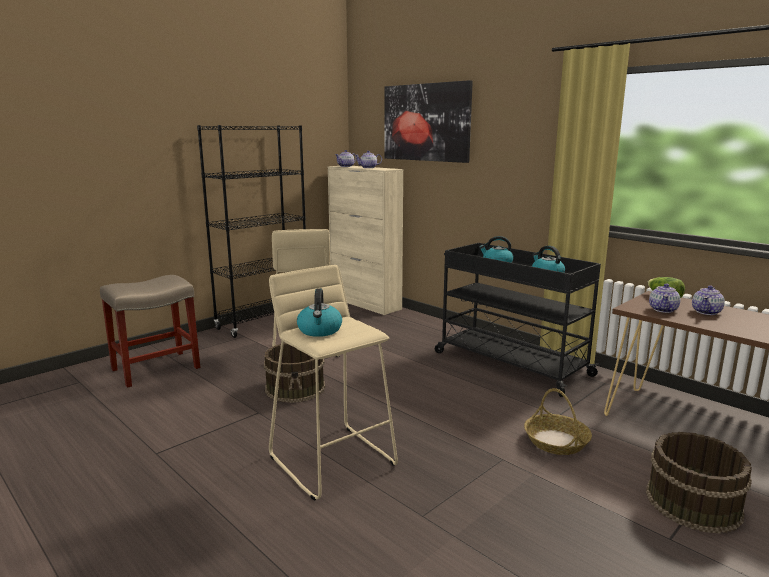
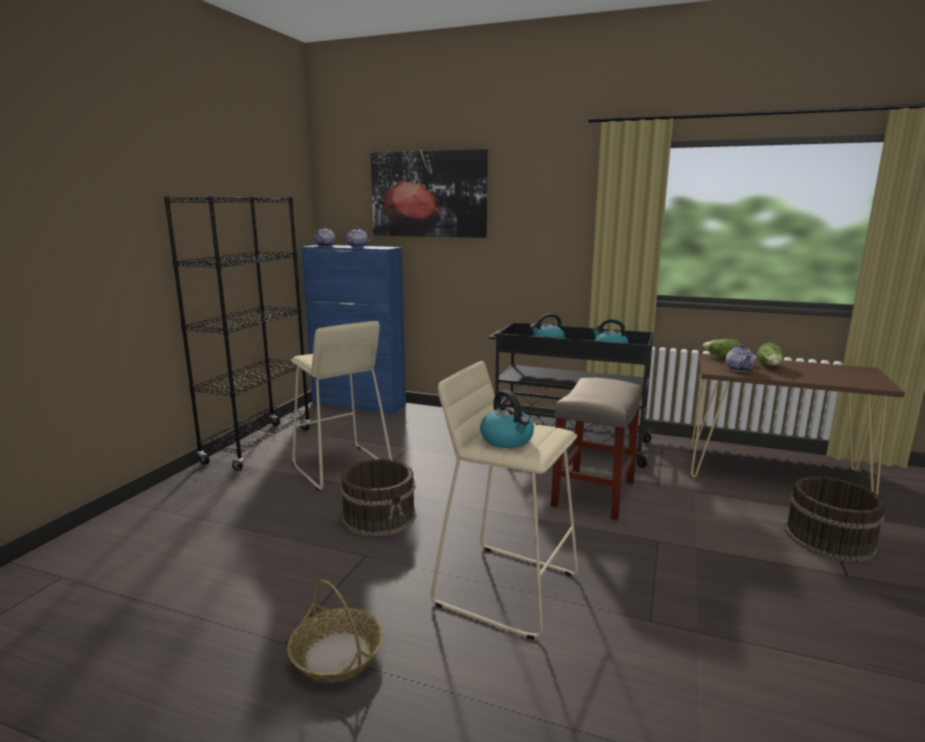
camera: 25 degrees left, 0 degrees up
beige stool [100,275,200,388] -> beige stool moved to [551,378,642,521]
beige cabinet [328,166,403,315] -> blue cabinet [301,245,406,414]
basket [524,388,592,455] -> basket moved to [287,580,384,682]
teapot [692,285,725,315] -> lettuce [757,343,784,366]

